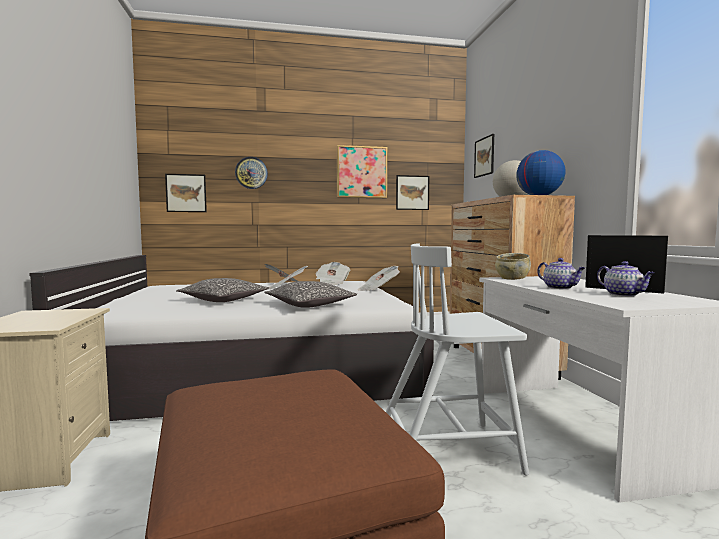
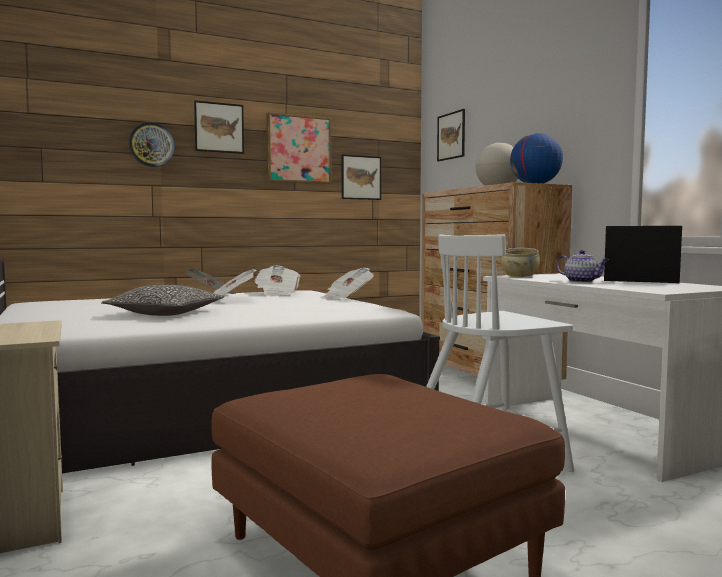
camera: 15 degrees left, 0 degrees up
picture [165,174,207,212] -> picture moved to [194,100,244,154]
pillow [264,281,357,308] -> none
teapot [597,261,655,297] -> none

